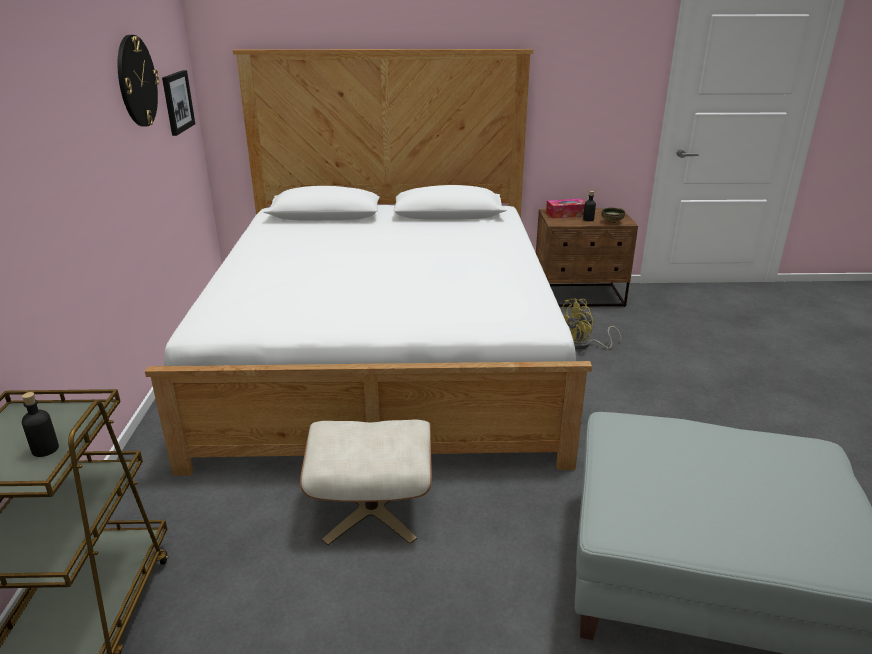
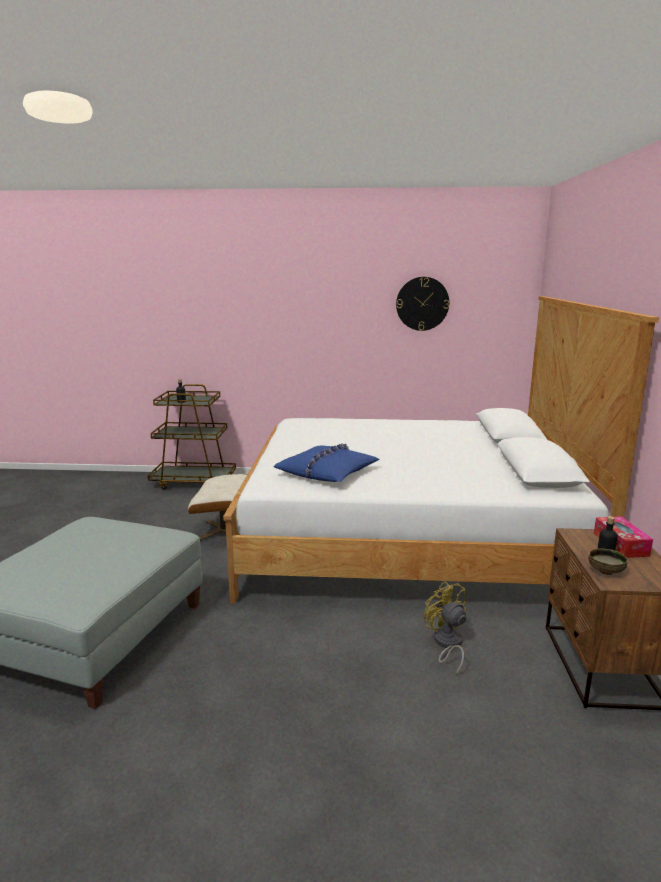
camera: 95 degrees right, 10 degrees down
picture [162,70,195,136] -> none
none -> blue pillow [274,443,380,482]

